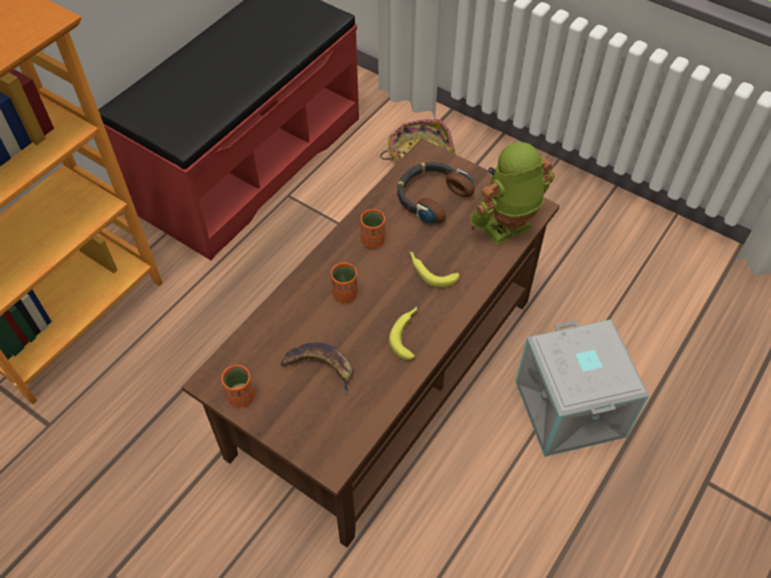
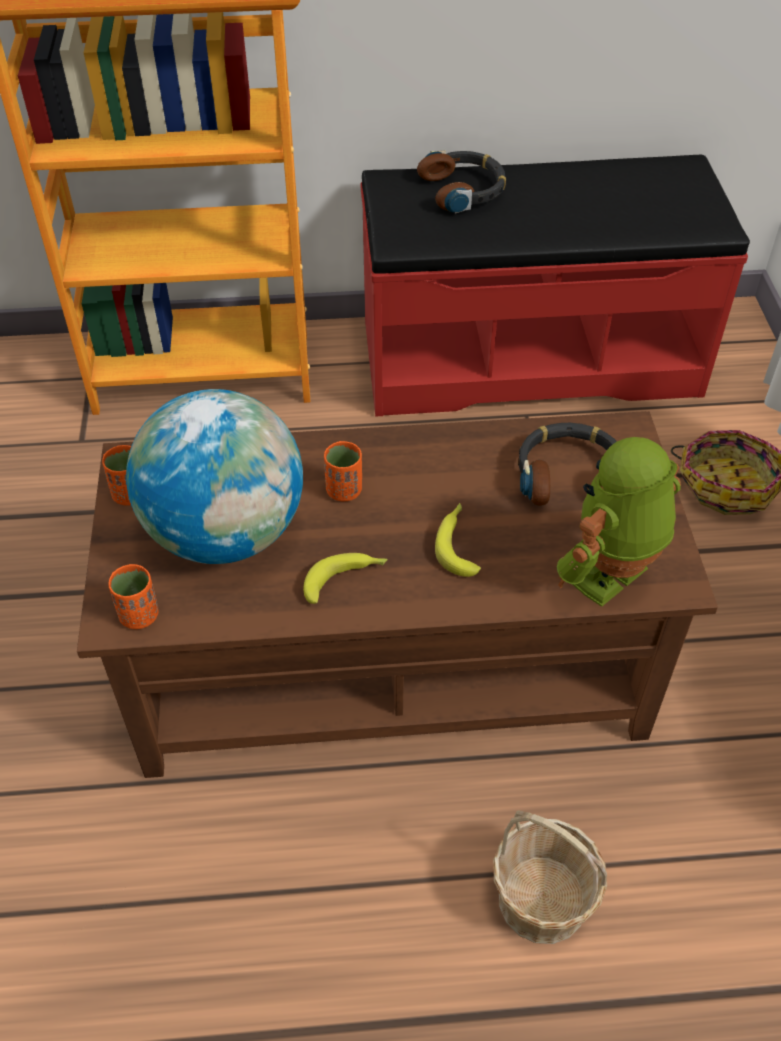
camera: 50 degrees right, 5 degrees down
banana [281,343,352,396] -> globe [126,389,303,564]
orange cup [360,209,385,249] -> orange cup moved to [108,564,159,629]
toy robot [470,142,555,245] -> toy robot turned 60 degrees counterclockwise [557,437,681,607]
grey storage box [516,319,649,457] -> basket [493,810,607,944]
none -> headphones [417,150,506,213]

